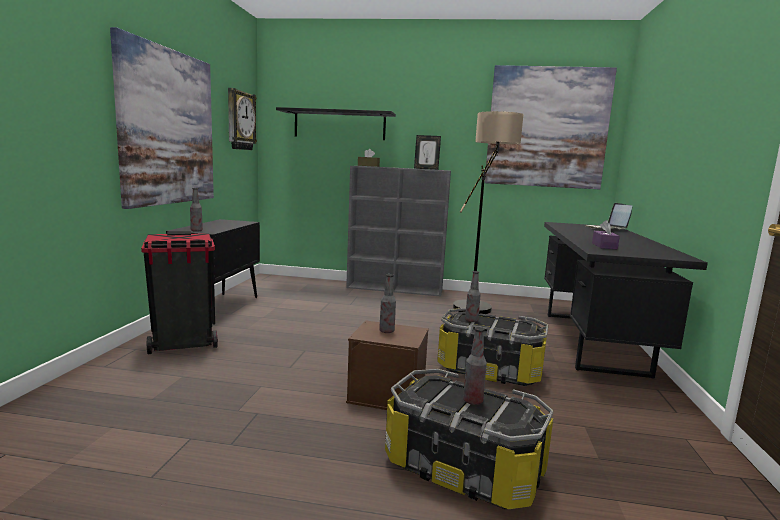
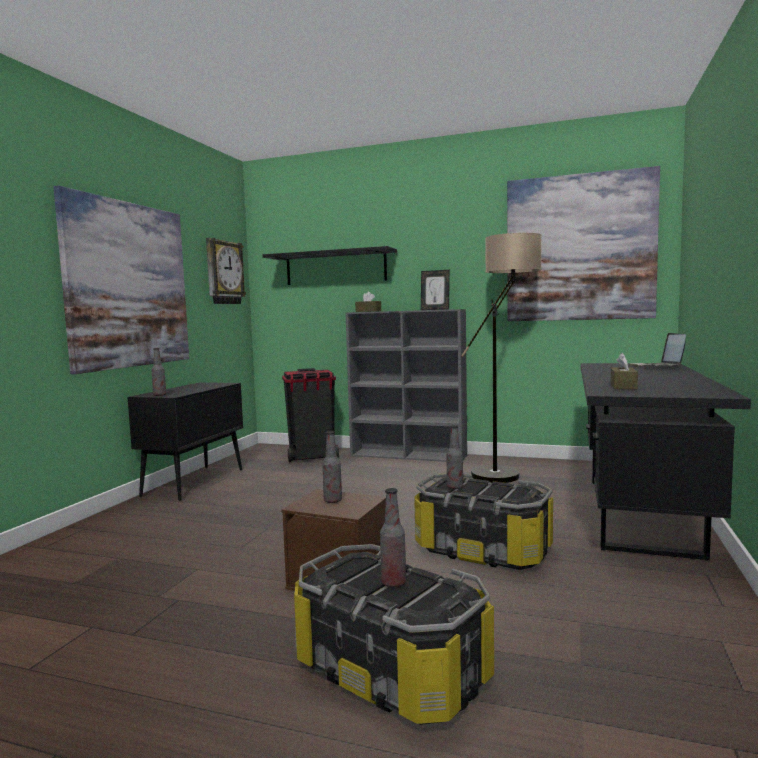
camera: 10 degrees right, 5 degrees down
black trash can [141,231,218,354] -> black trash can moved to [282,368,339,462]
purple tissue box [592,220,620,249] -> brown tissue box [611,353,638,389]

